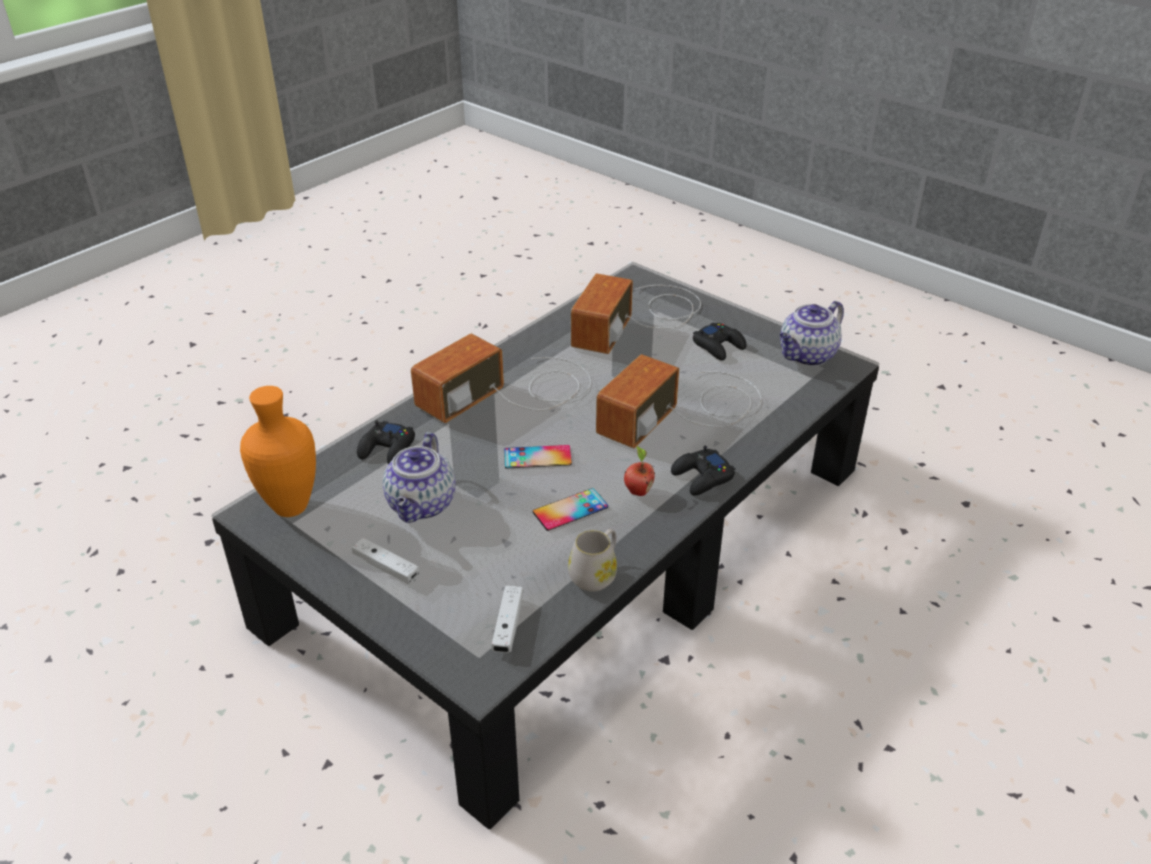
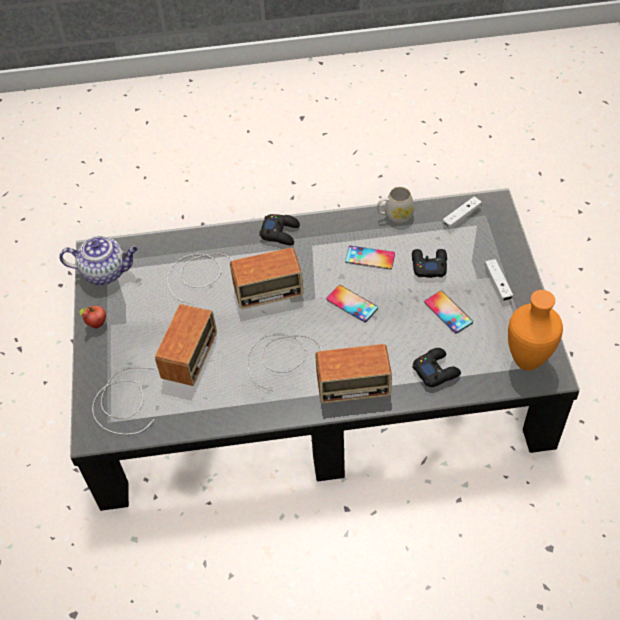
camera: 135 degrees left, 15 degrees up
teapot [383,432,455,523] -> phone [424,291,473,333]
radio [571,273,701,354] -> radio turned 45 degrees counterclockwise [92,304,217,435]
apple [624,446,655,496] -> apple moved to [80,305,106,329]
black game controller [693,323,747,361] -> black game controller moved to [412,249,447,278]

